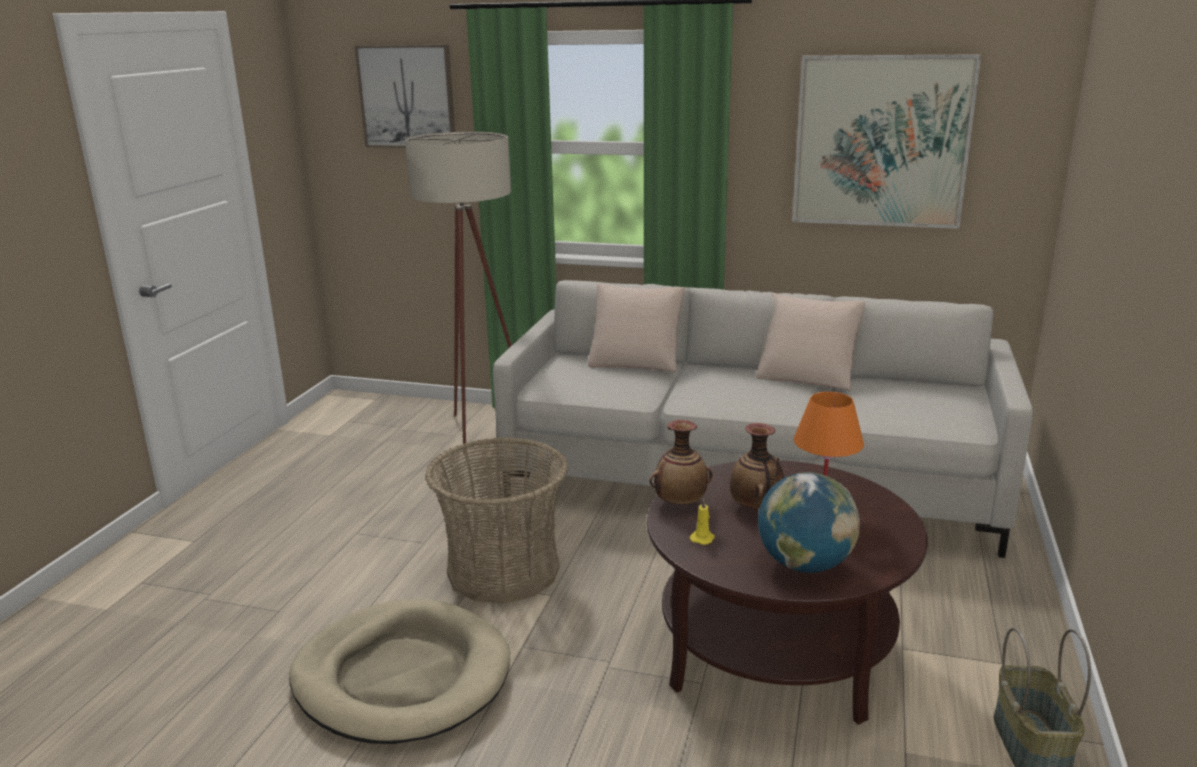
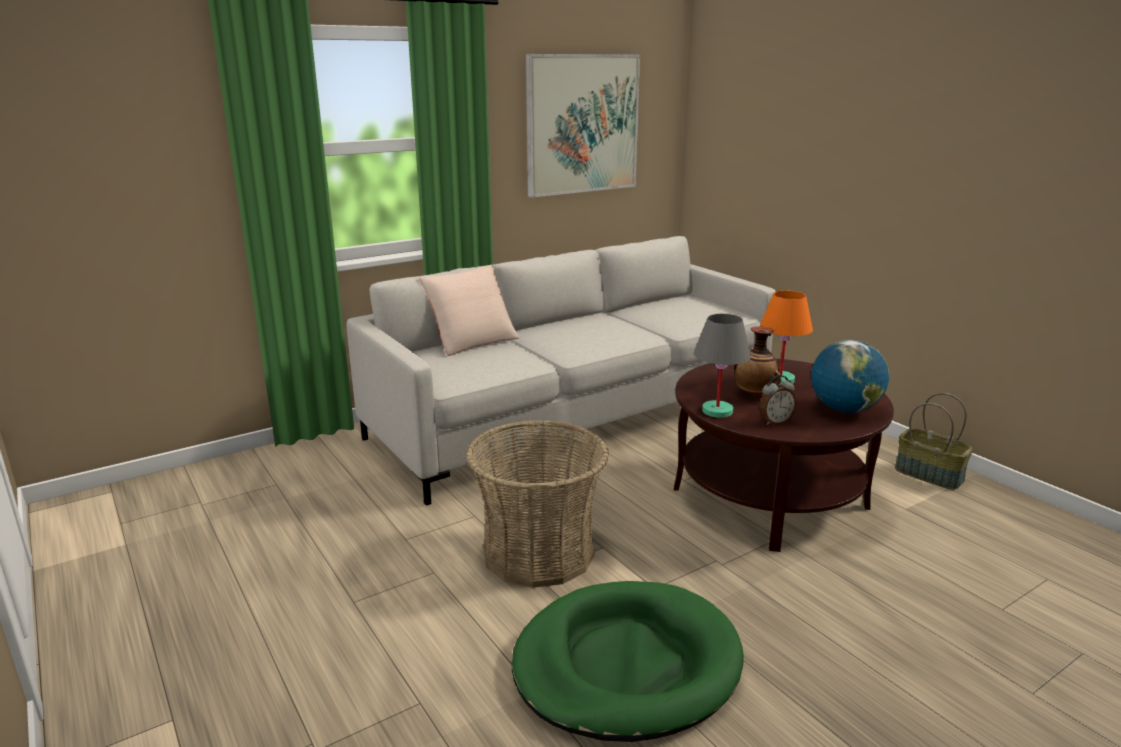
camera: 50 degrees left, 0 degrees up
beige dog bed [289,599,510,744] -> green dog bed [512,581,744,742]
picture [355,45,455,148] -> none
beige floor lamp [405,132,512,453] -> none
vase [650,420,713,505] -> grey table lamp [694,314,751,418]
yellow candle [690,498,715,545] -> alarm clock [759,375,797,426]
beige pillow [756,293,865,391] -> none

